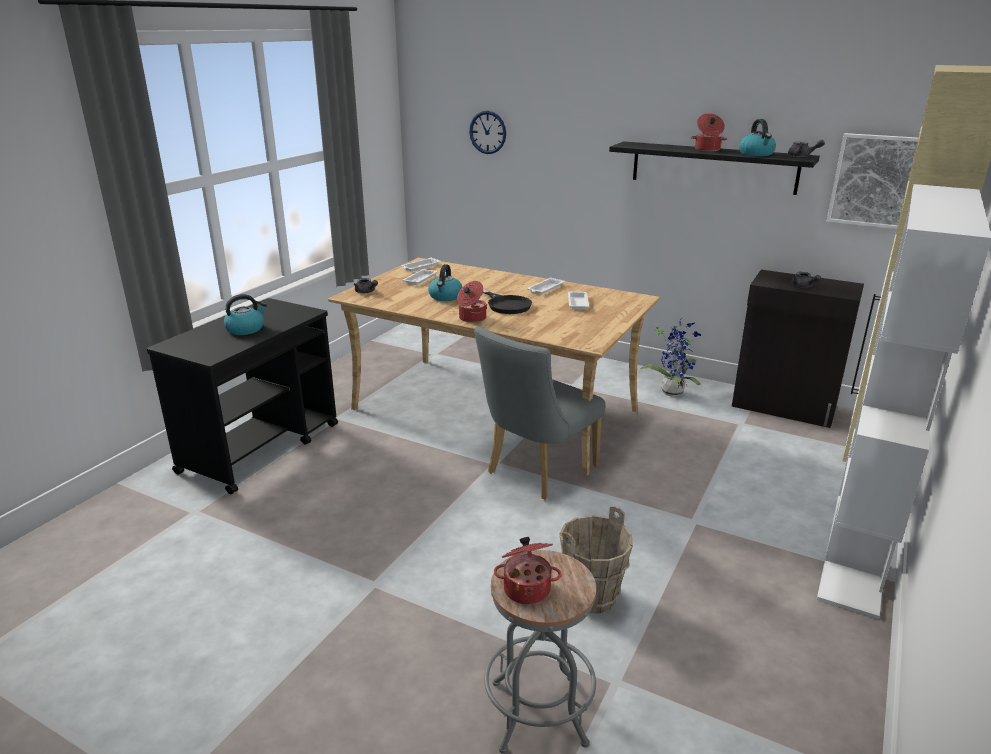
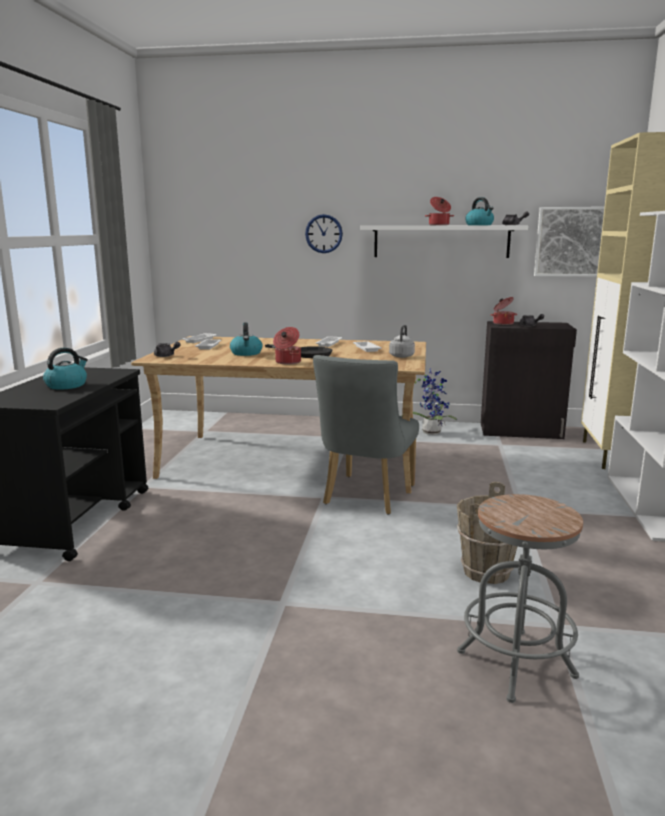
camera: 20 degrees left, 10 degrees down
wall clock [469,111,506,154] -> wall clock moved to [305,214,343,253]
cooking pot [494,537,562,605] -> cooking pot moved to [491,297,517,325]
black shelf [609,141,820,195] -> white shelf [360,226,528,258]
none -> grey kettle [389,325,415,358]

